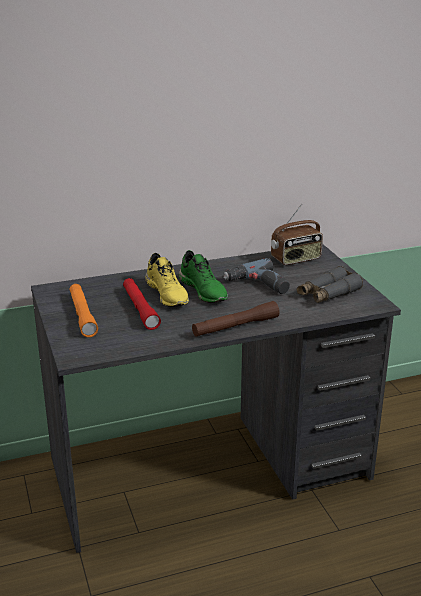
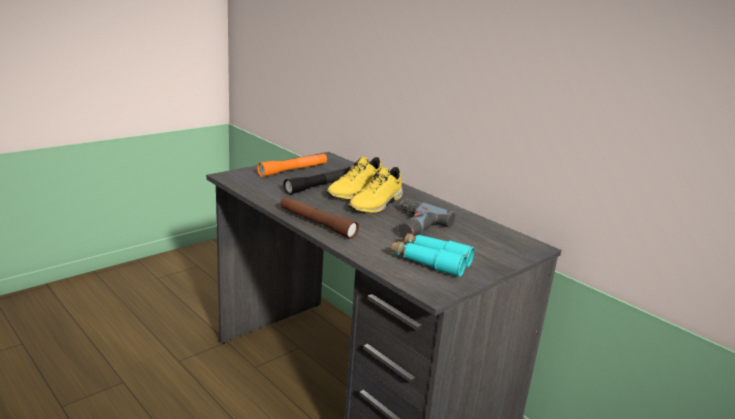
camera: 65 degrees right, 5 degrees down
red flashlight [123,278,161,330] -> black flashlight [283,167,351,195]
green shoe [179,250,228,303] -> yellow shoe [348,167,403,213]
radio [271,204,323,265] -> none
grey binoculars [297,266,363,303] -> turquoise binoculars [391,233,474,277]

